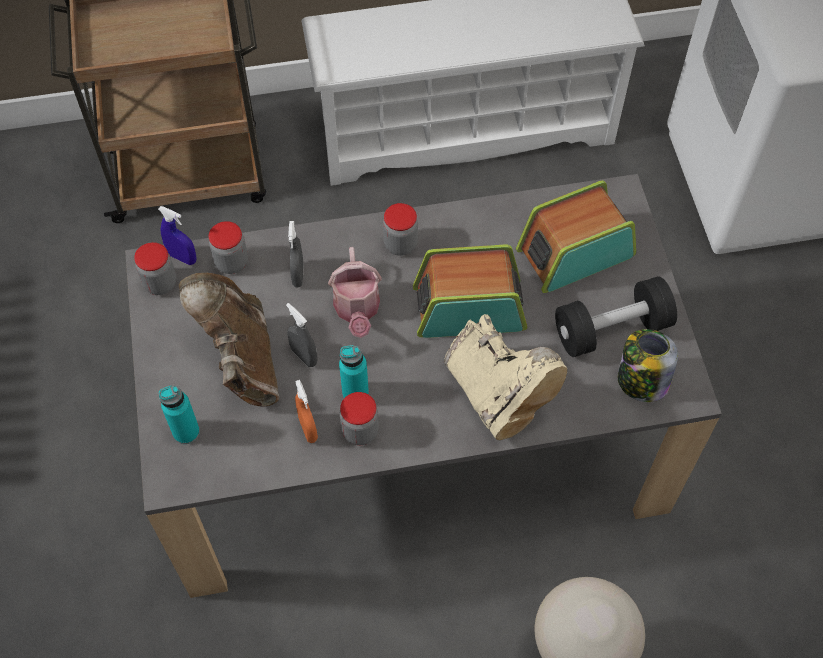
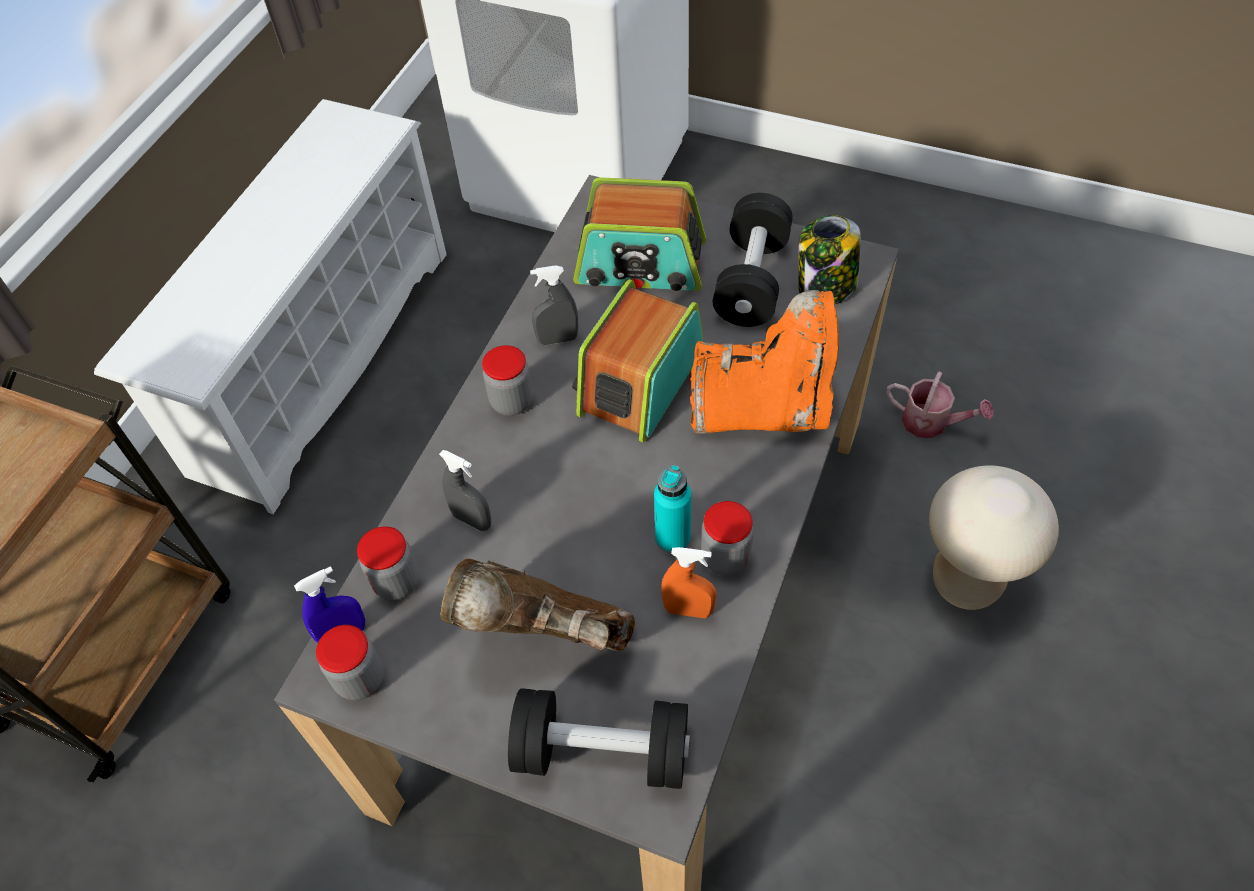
camera: 55 degrees left, 5 degrees down
turquoise bottle [159,385,200,444] -> black dumbbell [508,688,690,789]
grey spray bottle [286,303,318,367] -> grey spray bottle moved to [530,265,578,345]
watering can [328,247,382,338] -> watering can moved to [886,372,993,438]
beige boot [444,314,567,440] -> orange boot [690,290,839,434]
radio [516,180,636,293] -> radio turned 90 degrees counterclockwise [573,177,706,291]

